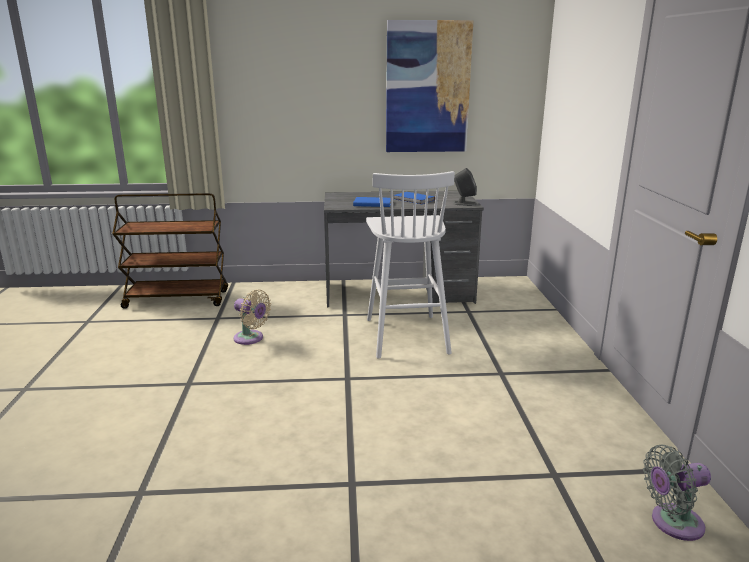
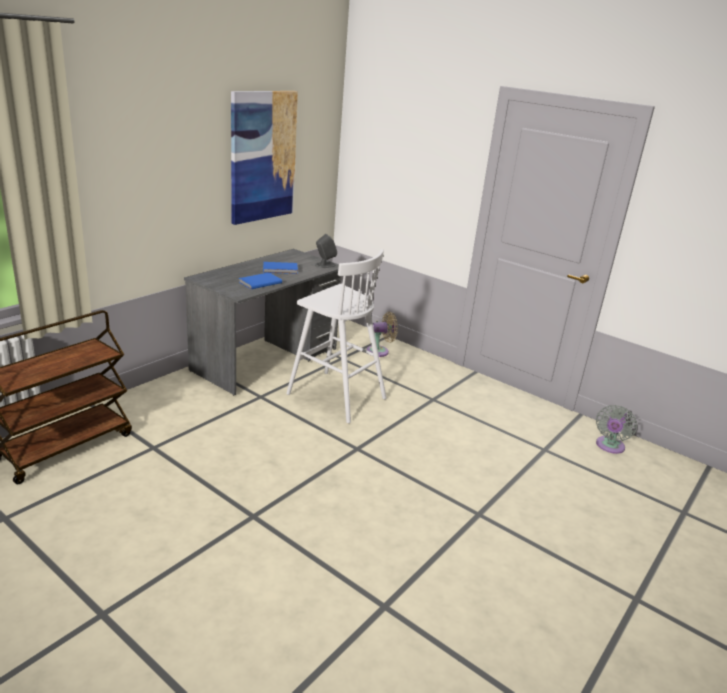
camera: 50 degrees left, 5 degrees up
beige fan [234,289,271,345] -> beige fan moved to [366,312,398,357]

